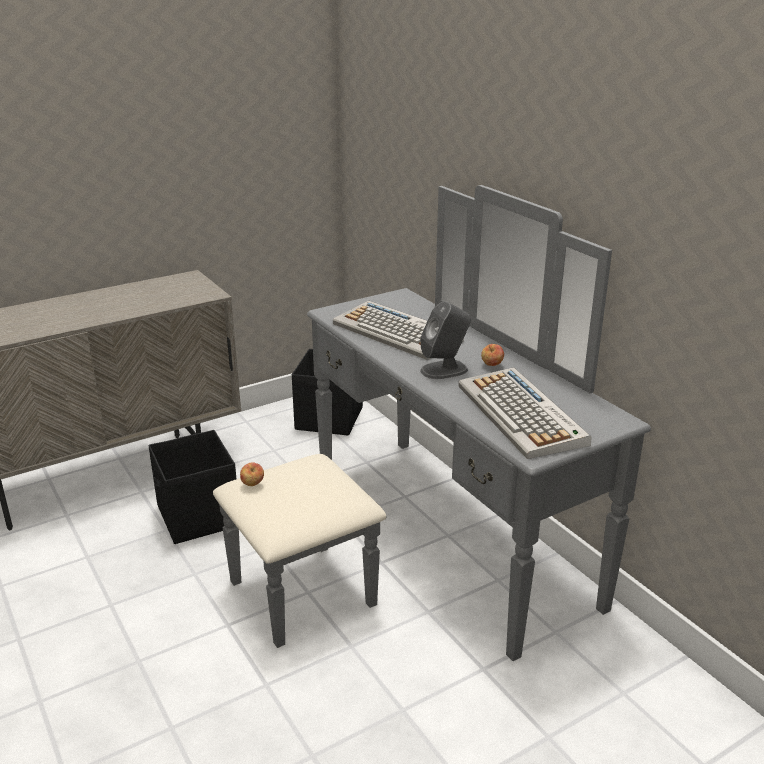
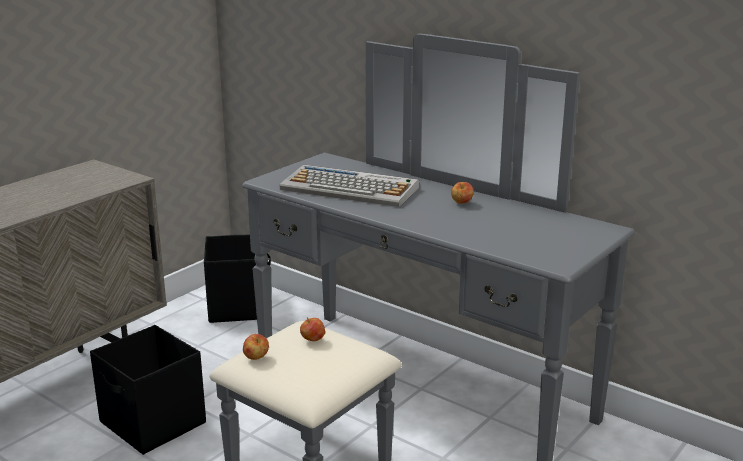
camera: 20 degrees left, 5 degrees down
grey speaker [420,301,471,379] -> none
keyboard [458,367,592,459] -> none
none -> apple [300,317,325,341]

